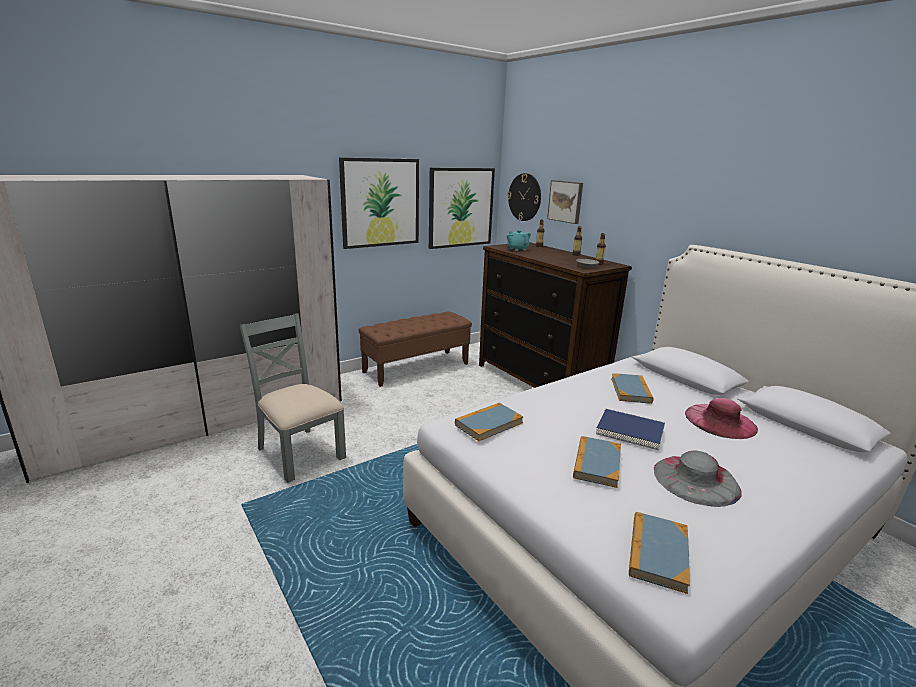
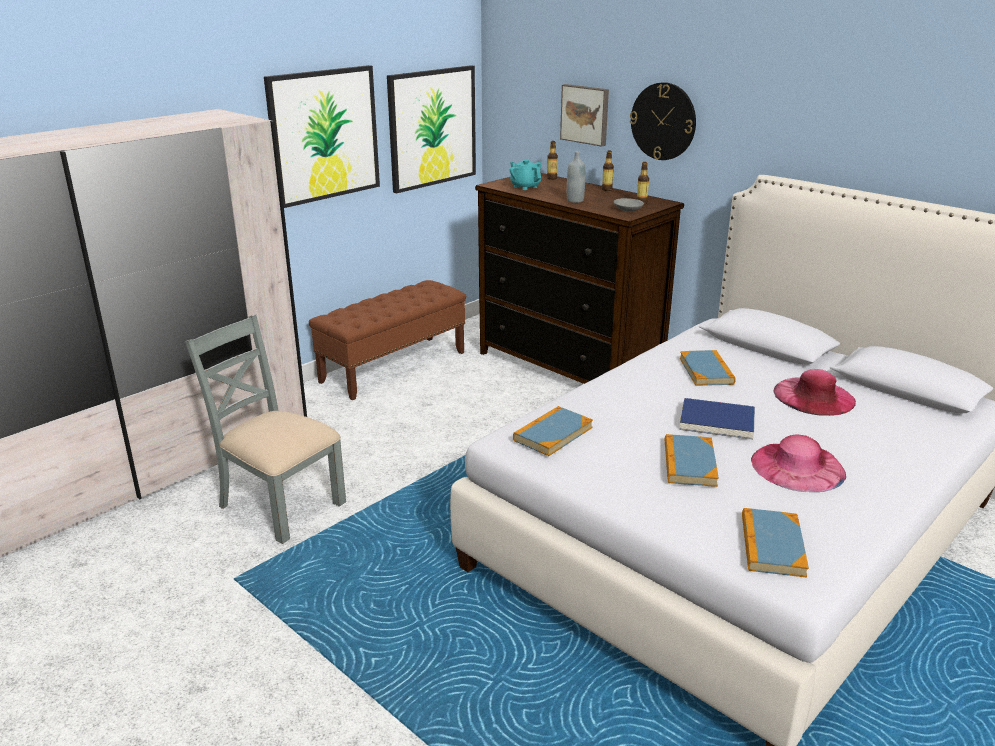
camera: 10 degrees left, 5 degrees up
wall clock [507,173,541,221] -> wall clock moved to [630,82,696,160]
grey hat [654,451,742,507] -> pink hat [751,435,846,492]
none -> grey bottle [567,151,585,203]

